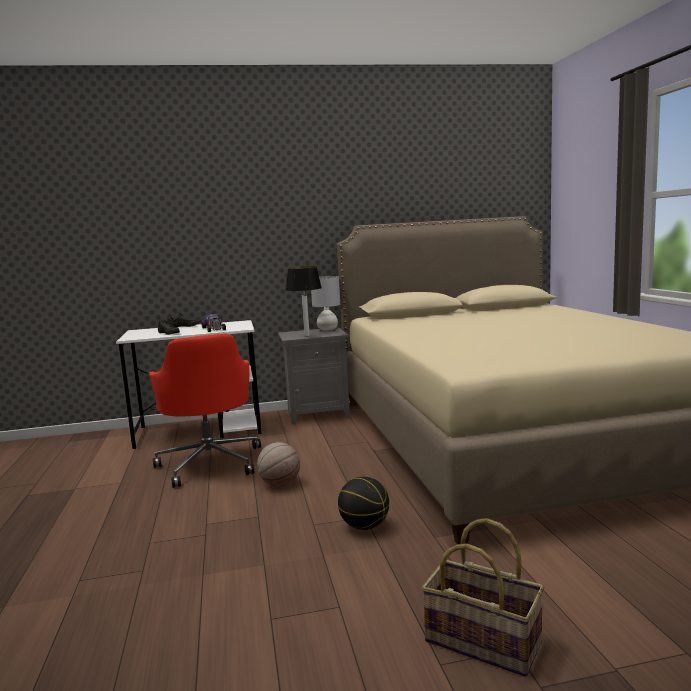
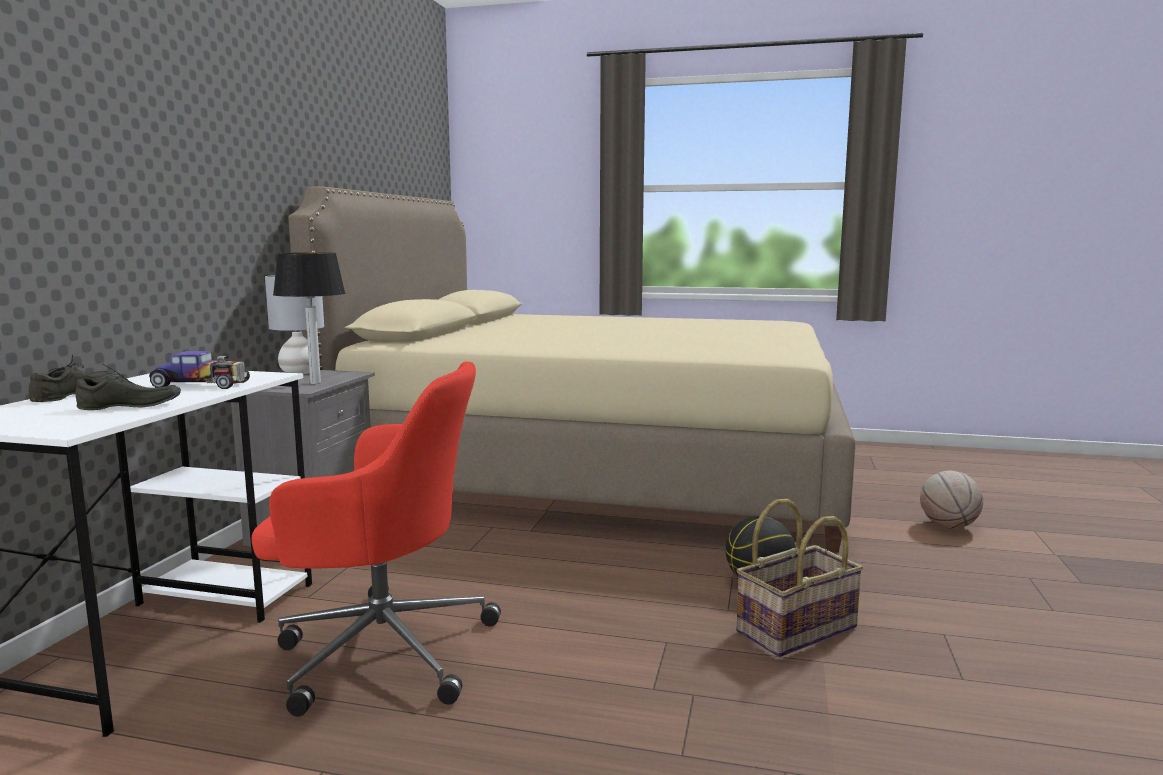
camera: 65 degrees left, 0 degrees up
basketball [257,442,300,487] -> basketball moved to [920,471,983,529]
basket [422,518,544,677] -> basket moved to [736,499,863,657]

